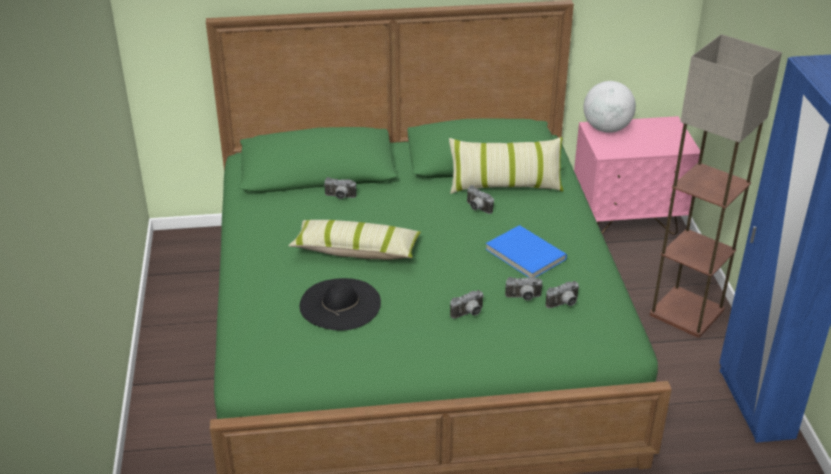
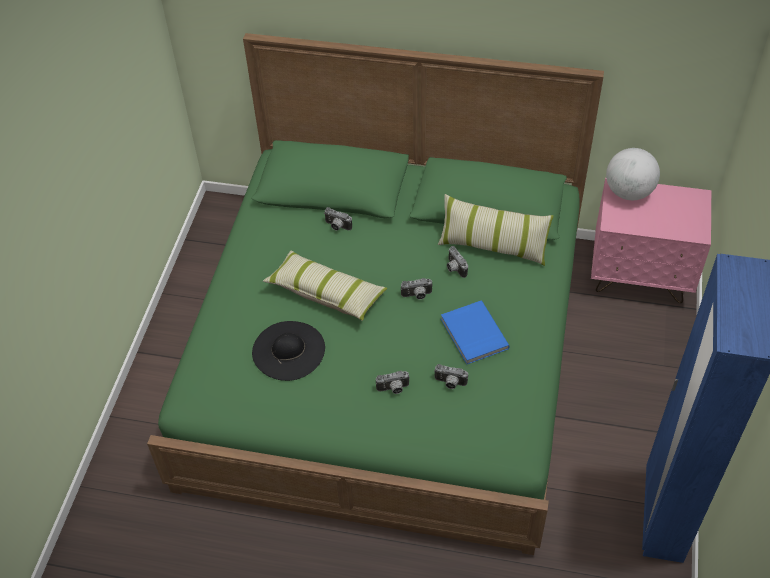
camera: 20 degrees right, 15 degrees up
camera [546,281,580,308] -> camera moved to [401,278,433,300]
floor lamp [649,34,782,338] -> none

